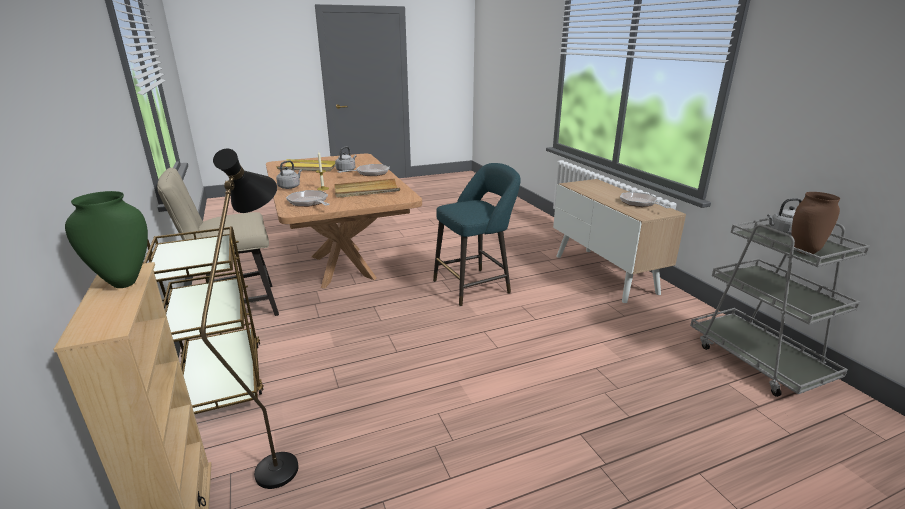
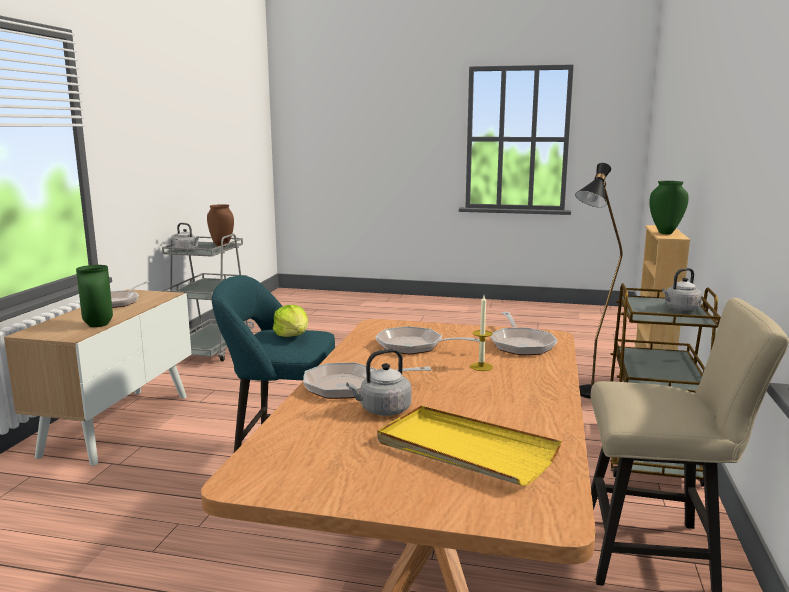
camera: 145 degrees left, 10 degrees down
grey kettle [276,160,302,189] -> grey kettle moved to [662,268,702,311]
beige tray [334,178,400,198] -> frying pan [375,326,480,355]
none -> green vase [76,265,113,327]
none -> lettuce [273,305,308,337]

